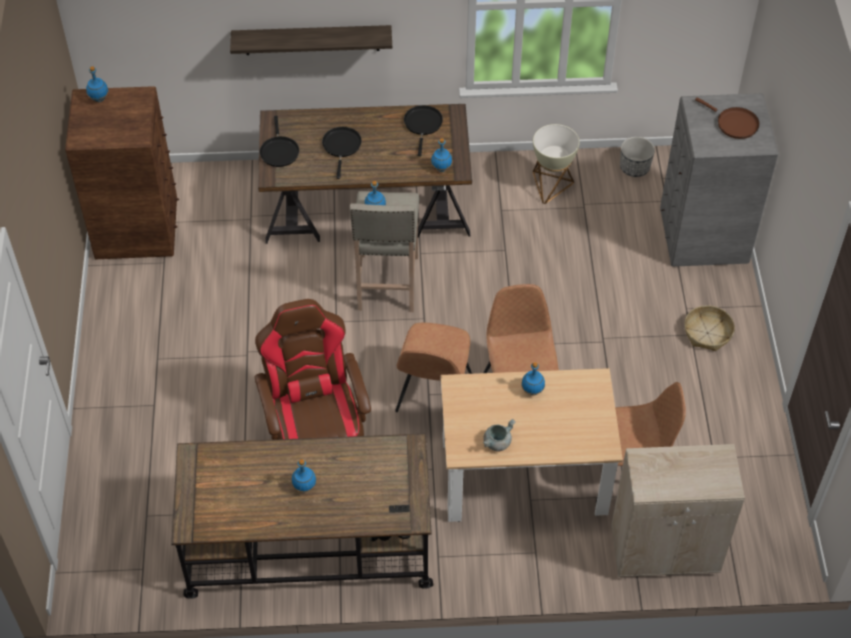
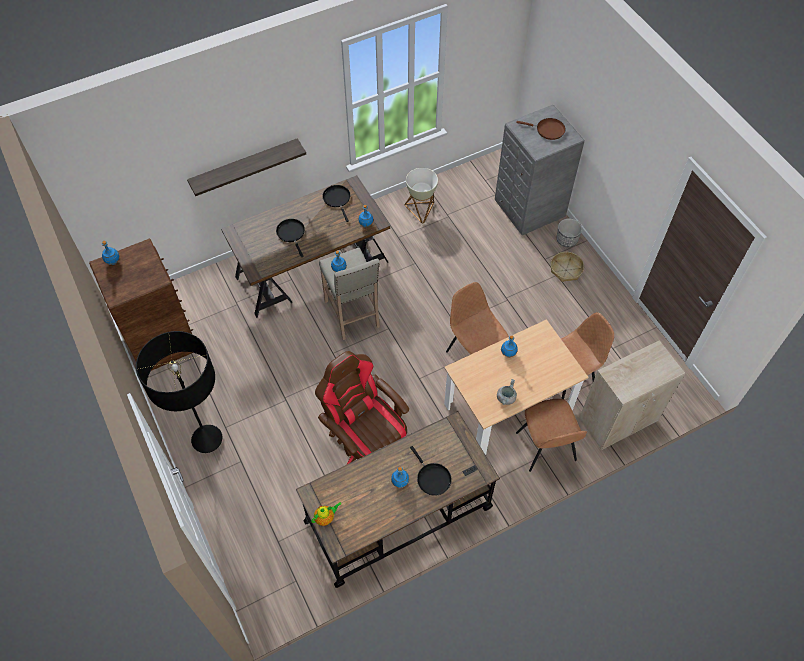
camera: 25 degrees left, 5 degrees up
black frying pan [260,116,299,167] -> black frying pan moved to [410,446,451,496]
brown chair [395,323,472,412] -> brown chair moved to [516,399,587,472]
planter [620,136,655,177] -> planter moved to [557,218,582,247]
none -> black floor lamp [136,331,222,453]
none -> teapot [311,502,341,526]

